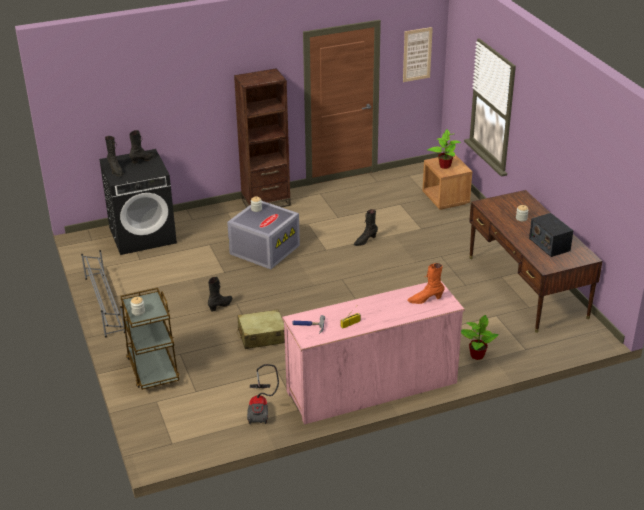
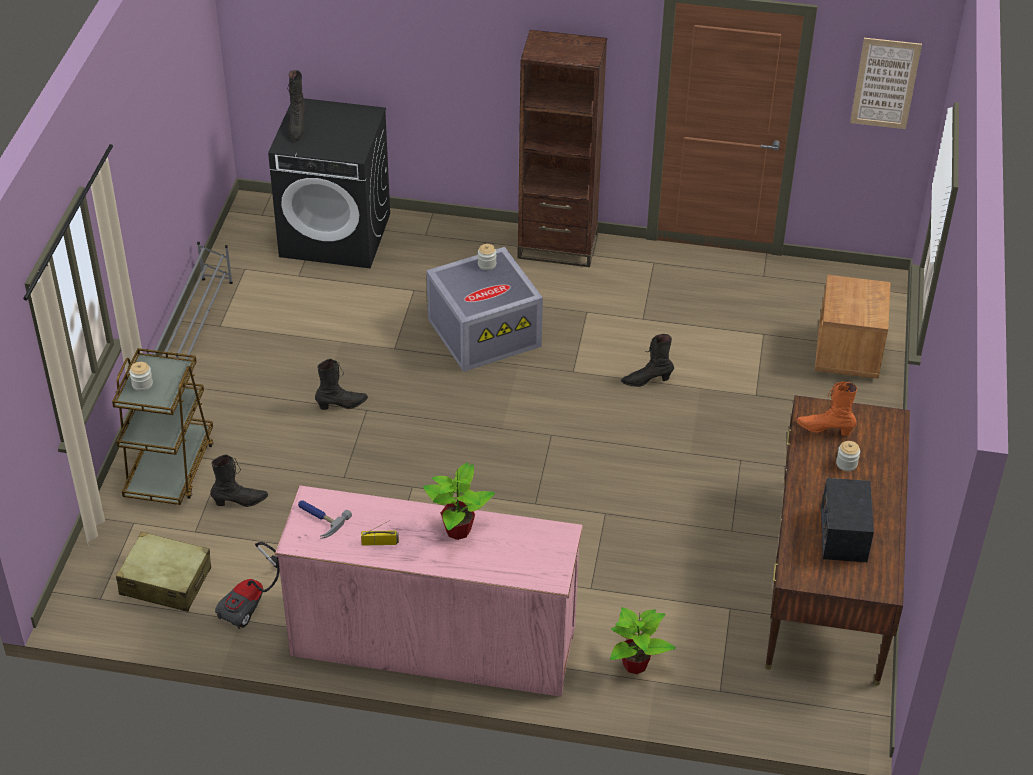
camera: 30 degrees right, 10 degrees up
black boot [129,130,156,164] -> black boot moved to [210,455,268,507]
beige suitcase [237,309,285,349] -> beige suitcase moved to [116,532,211,612]
orange boot [407,263,445,304] -> orange boot moved to [797,381,857,436]
potted plant [428,129,461,169] -> potted plant moved to [423,462,495,540]

